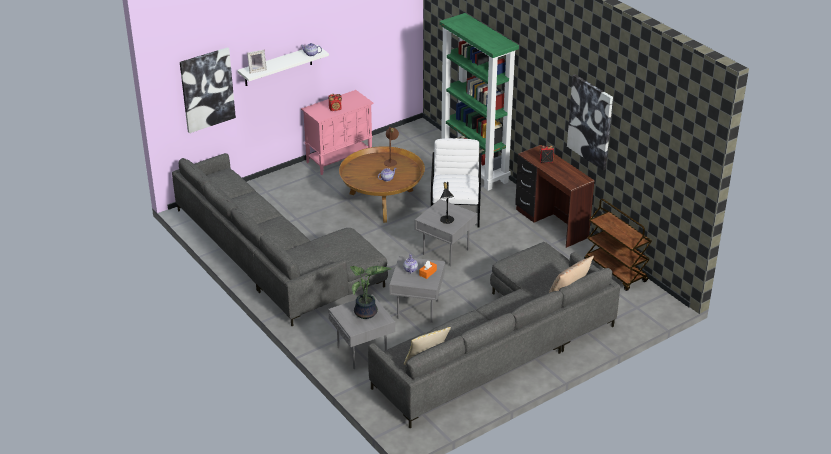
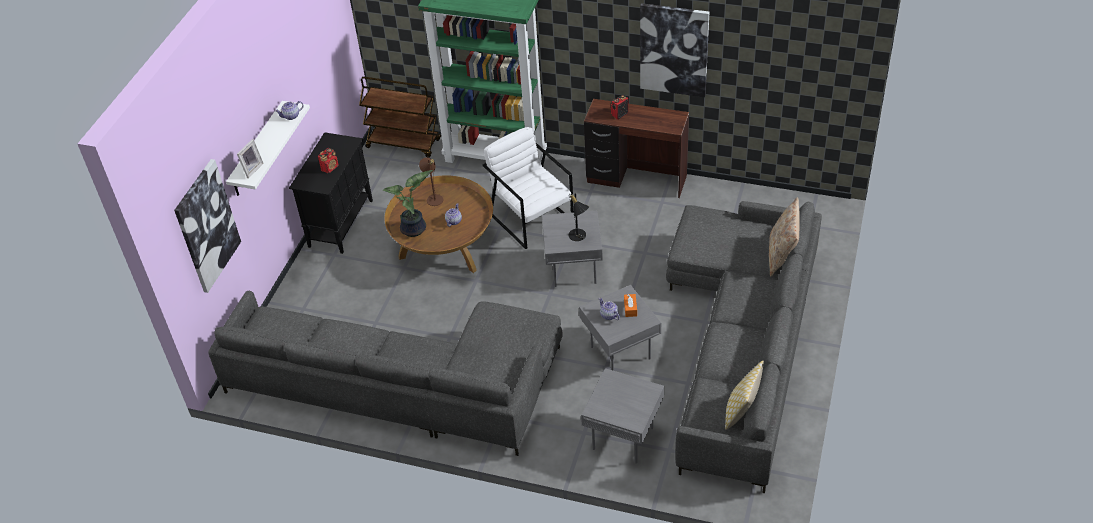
camera: 35 degrees left, 10 degrees up
pink cabinet [301,90,374,175] -> black cabinet [289,132,373,254]
potted plant [350,266,391,319] -> potted plant moved to [383,170,433,237]
brown cart [584,198,652,291] -> brown cart moved to [359,77,441,158]

